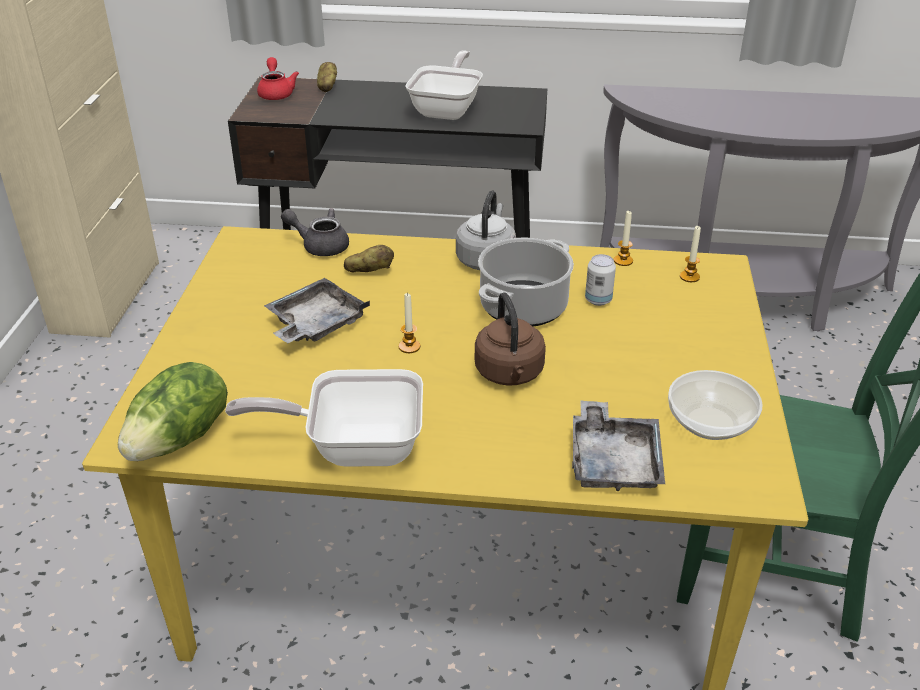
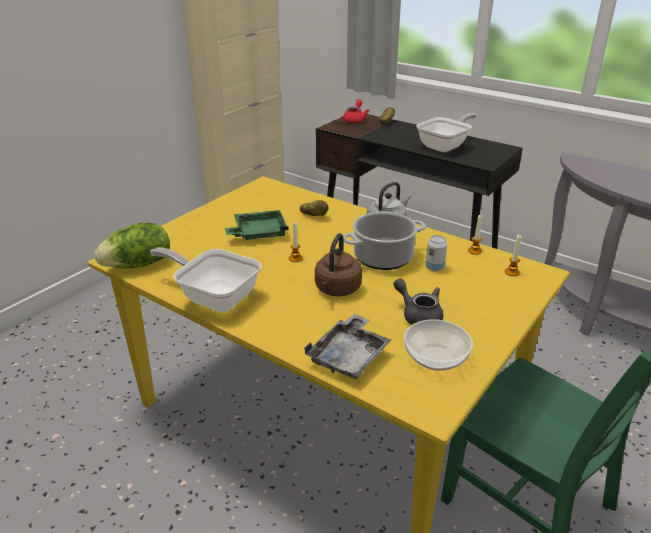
camera: 30 degrees right, 5 degrees down
grey tray [264,278,370,343] -> green tray [225,210,289,240]
grey teapot [281,208,349,256] -> grey teapot moved to [393,278,443,325]

